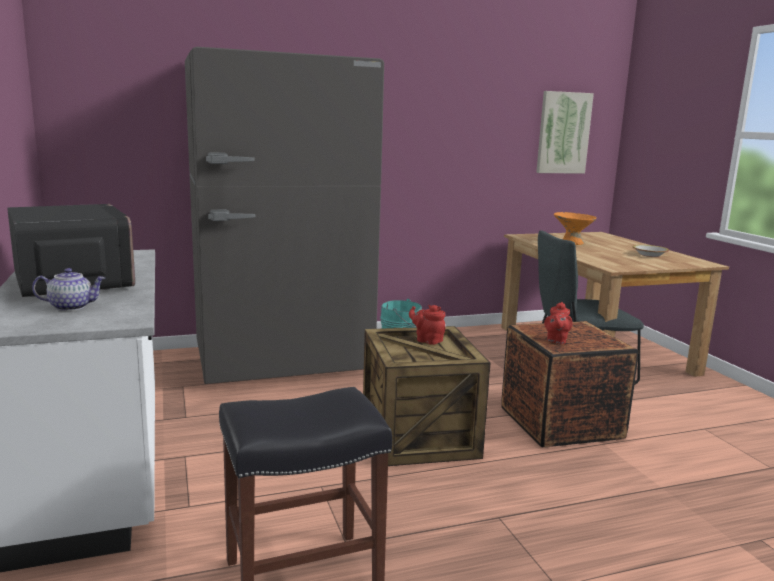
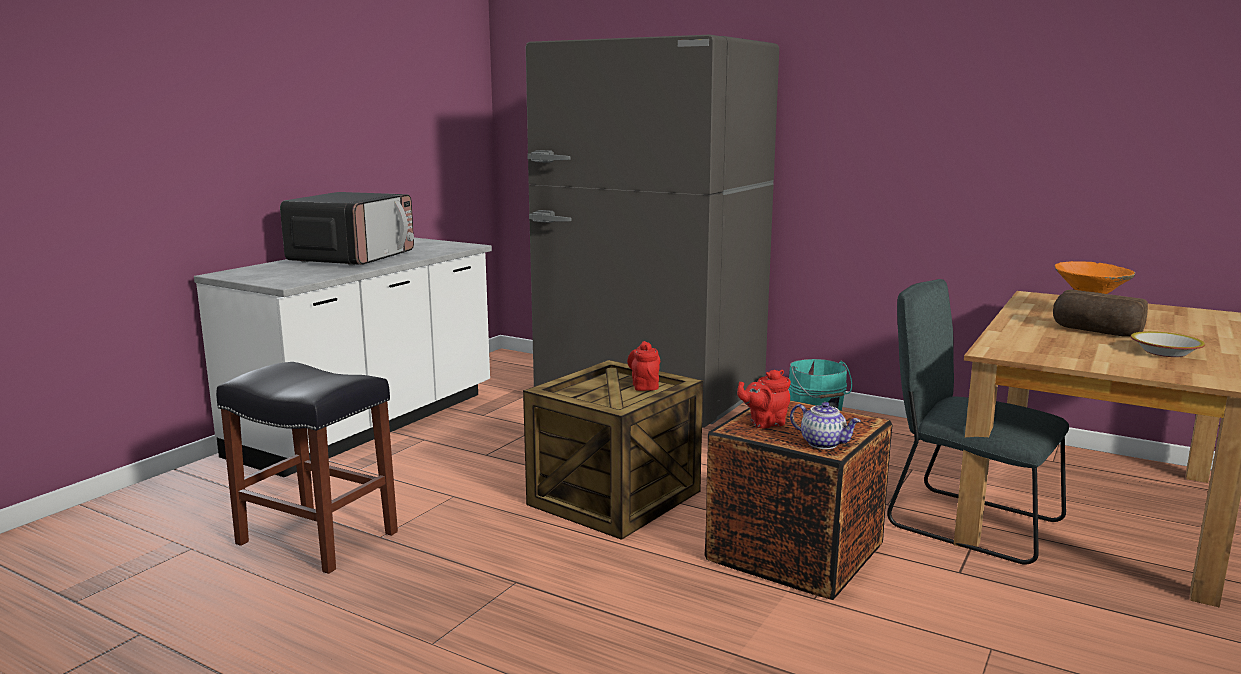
camera: 50 degrees right, 0 degrees up
teapot [32,268,106,311] -> teapot moved to [790,402,861,449]
picture [536,91,594,174] -> none
none -> bread [1053,289,1148,337]

